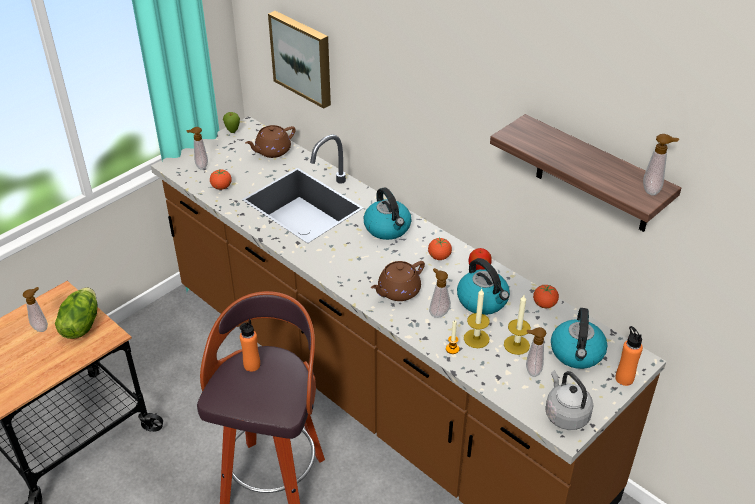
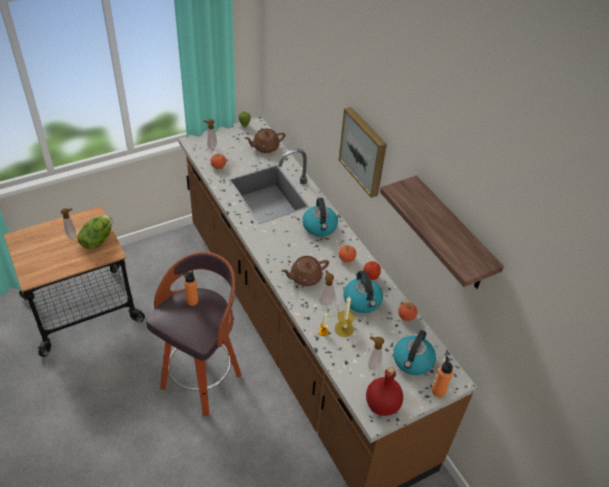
camera: 15 degrees right, 5 degrees up
picture [268,11,331,109] -> picture moved to [339,107,387,198]
candle [504,295,531,355] -> none
grey kettle [545,370,593,430] -> red bottle [366,367,403,416]
soap dispenser [643,134,679,196] -> none

